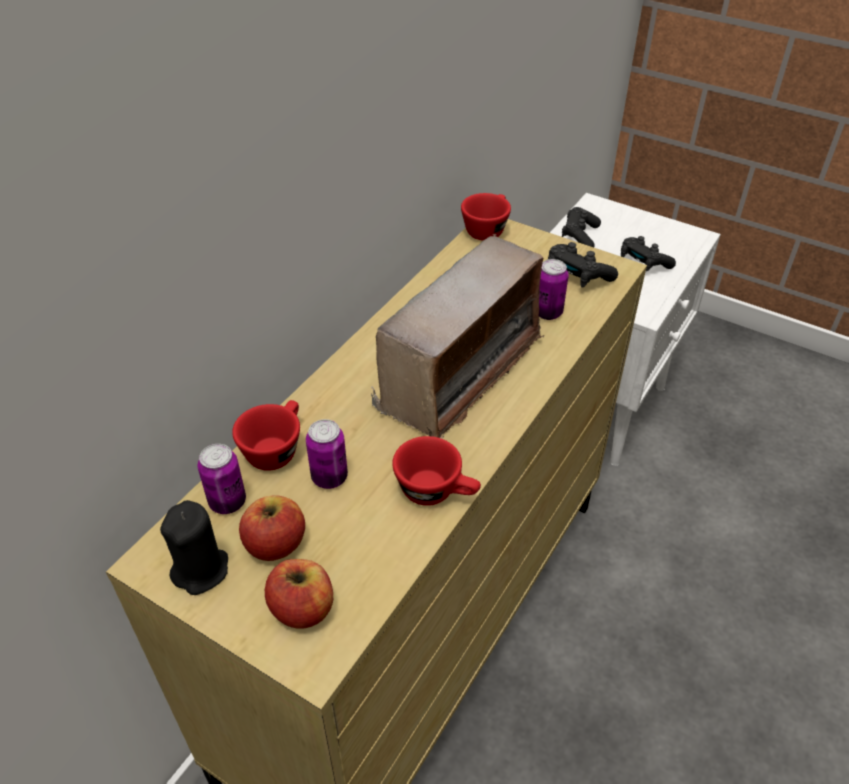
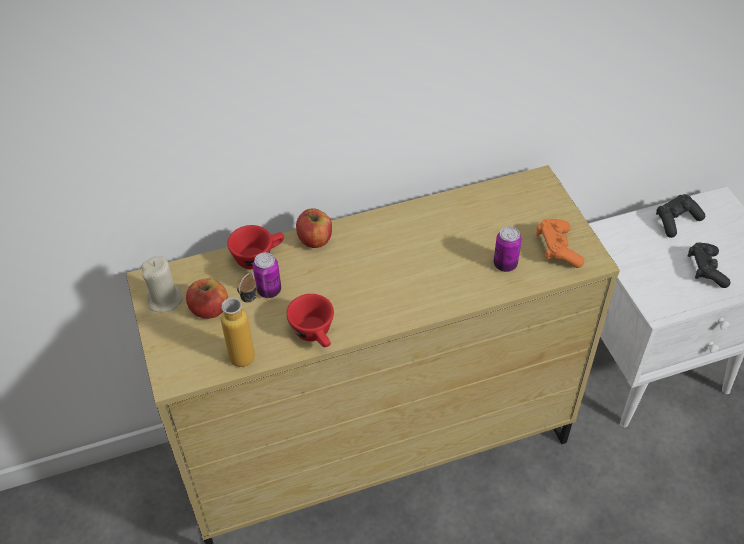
camera: 40 degrees right, 5 degrees up
black candle [160,500,228,595] -> beige candle [141,256,183,312]
can [198,444,246,514] -> none
apple [265,559,333,629] -> apple moved to [296,208,332,248]
radio [371,234,544,439] -> none
red cup [461,193,511,241] -> none
black game controller [548,242,618,287] -> orange game controller [536,219,584,268]
none -> bottle [221,273,257,367]

